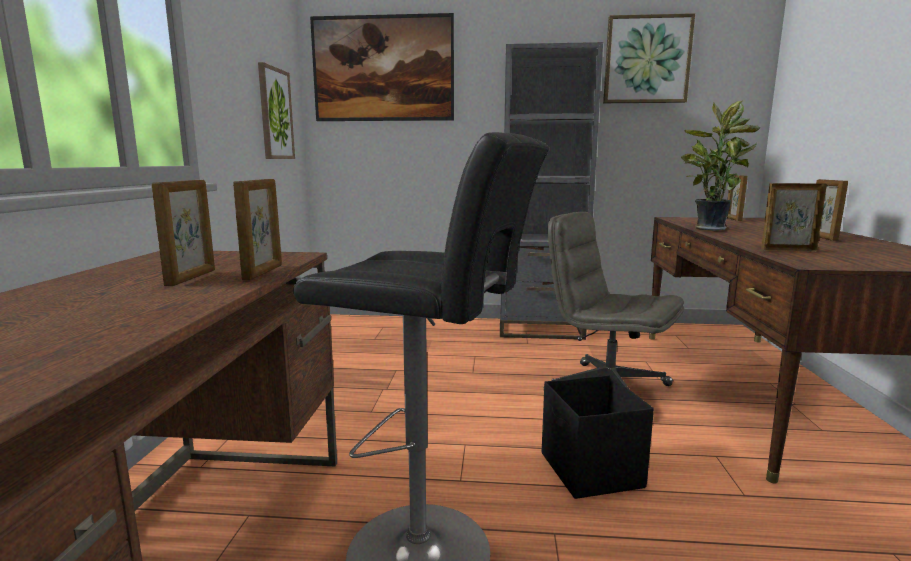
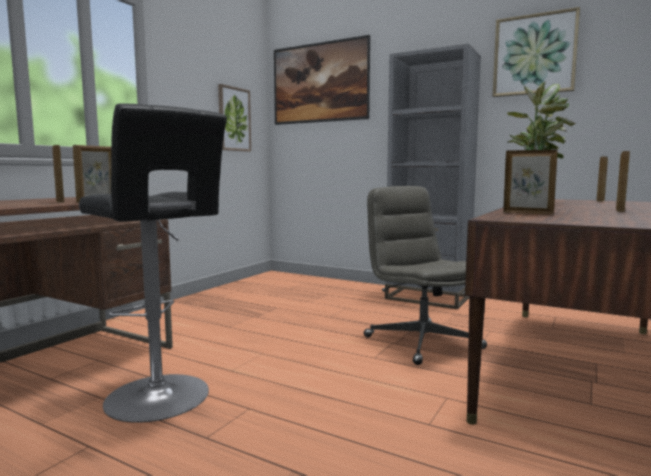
camera: 25 degrees right, 5 degrees down
picture frame [152,180,215,286] -> picture frame turned 120 degrees clockwise [52,145,64,203]
black storage box [542,375,654,499] -> none

